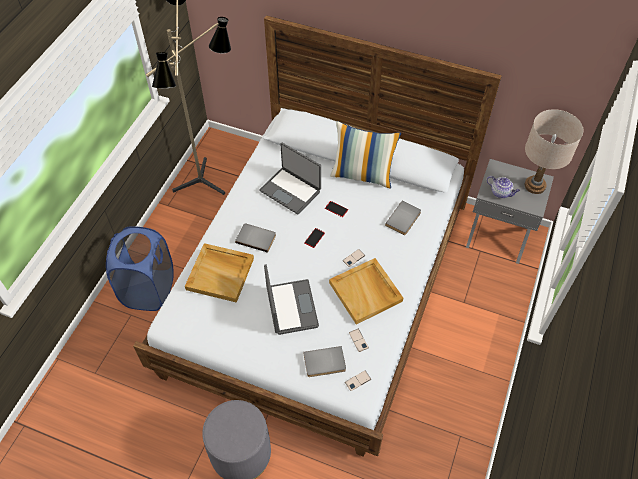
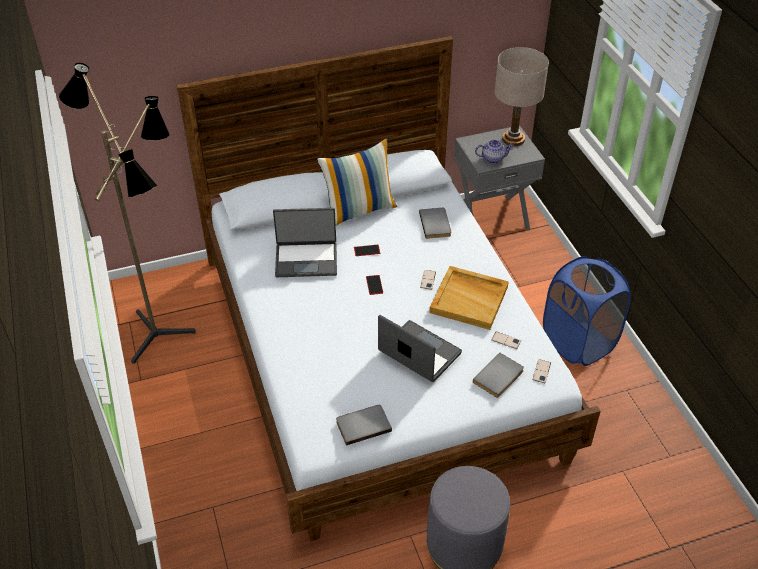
camera: 40 degrees left, 10 degrees down
blue laundry basket [106,226,174,311] -> blue laundry basket moved to [543,256,631,366]
beige tray [185,243,254,303] -> none
grey book [235,223,276,253] -> grey book moved to [336,405,392,446]

